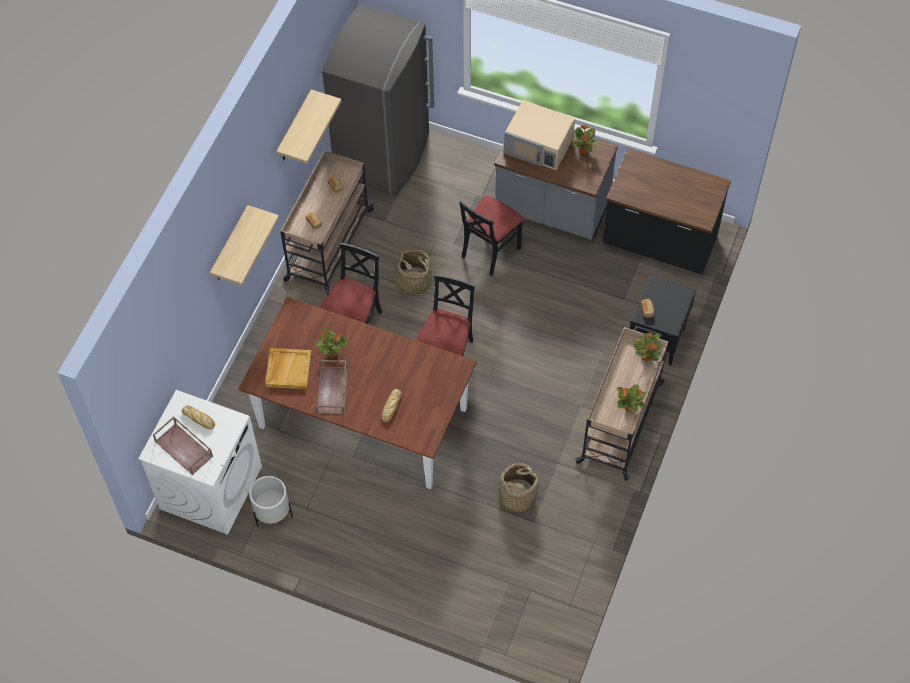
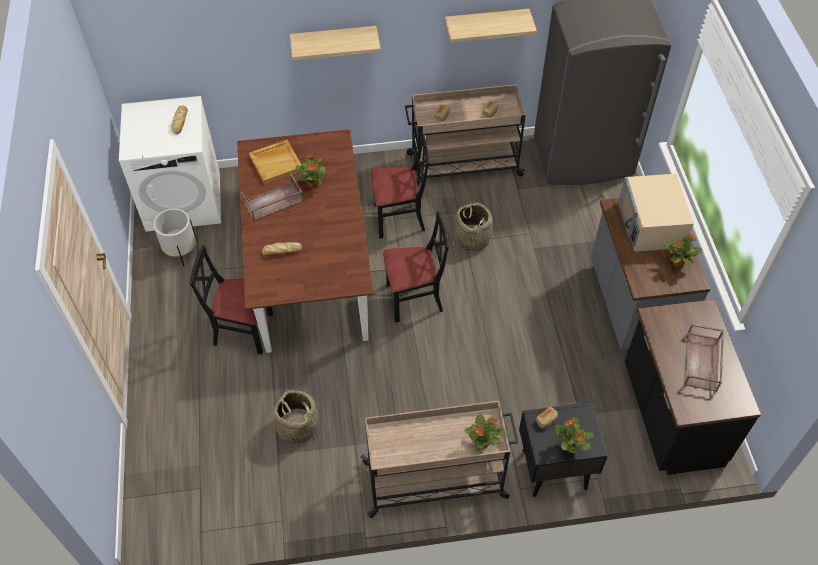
camera: 60 degrees right, 5 degrees down
brown tray [153,416,213,475] -> brown tray moved to [684,324,724,392]
black chair [459,195,524,276] -> black chair moved to [190,245,273,354]
potted plant [617,384,646,412] -> potted plant moved to [556,417,594,453]

